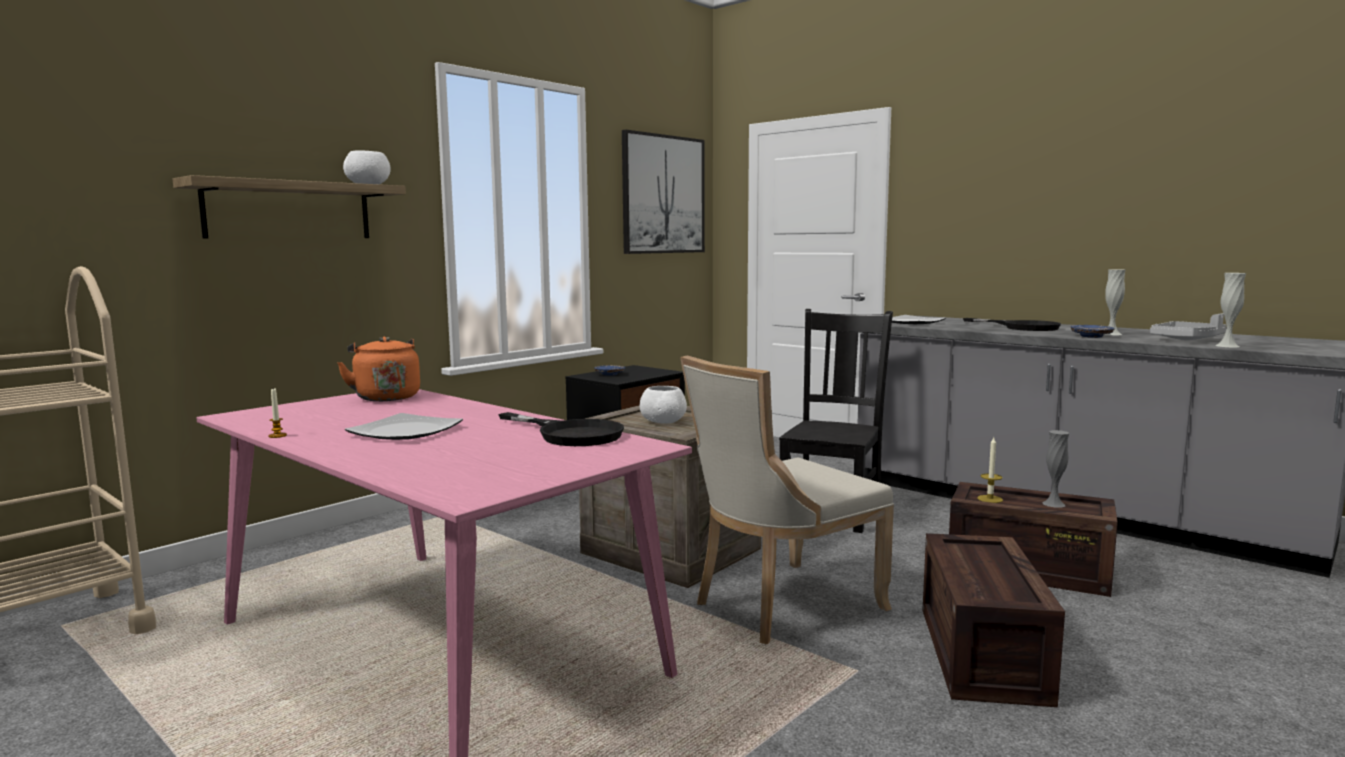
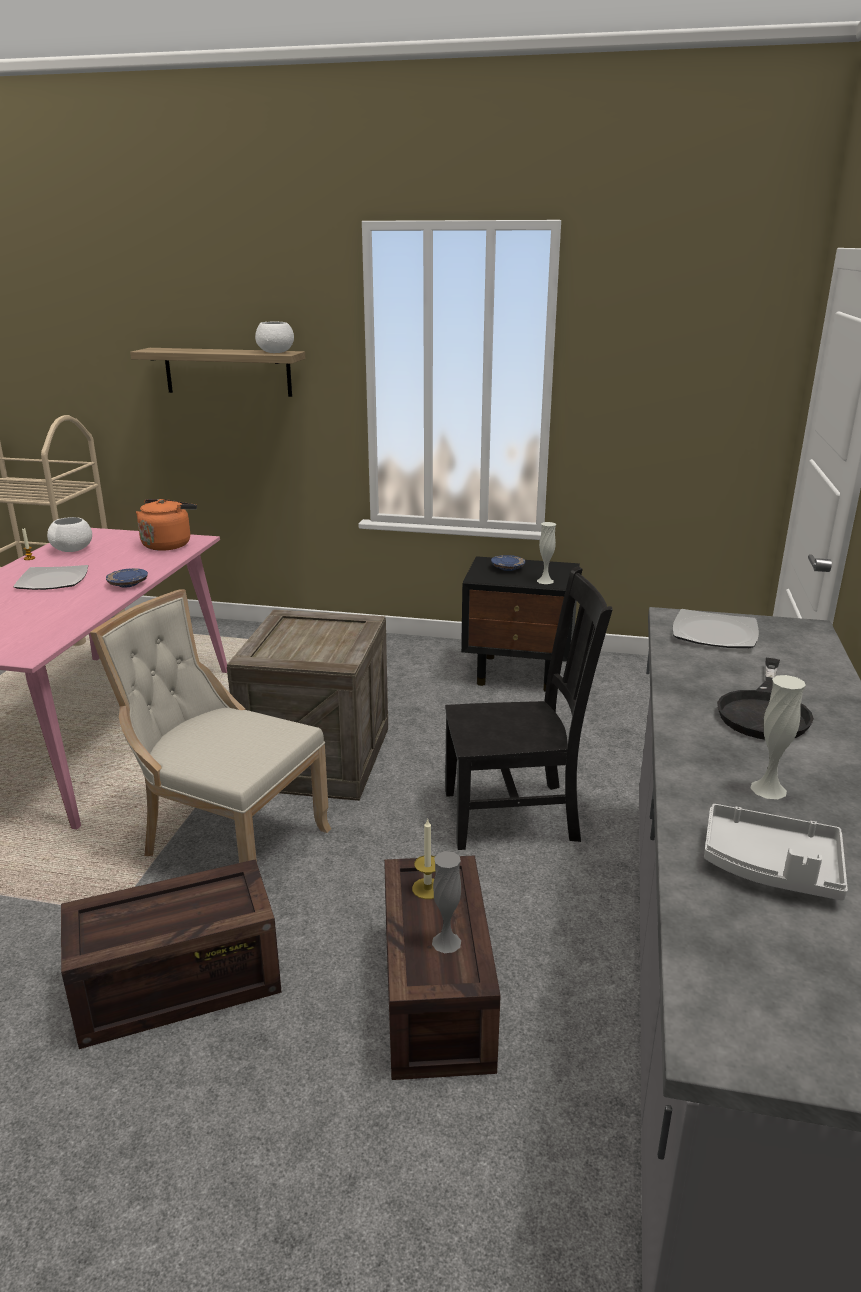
camera: 60 degrees right, 15 degrees up
black frying pan [498,412,624,446] -> none
picture [622,130,705,254] -> none
white bowl [640,386,687,424] -> white bowl moved to [47,517,92,552]
blue plate [1071,325,1115,338] -> blue plate moved to [106,568,148,588]
white vase [1215,273,1246,347] -> white vase moved to [537,522,556,584]

